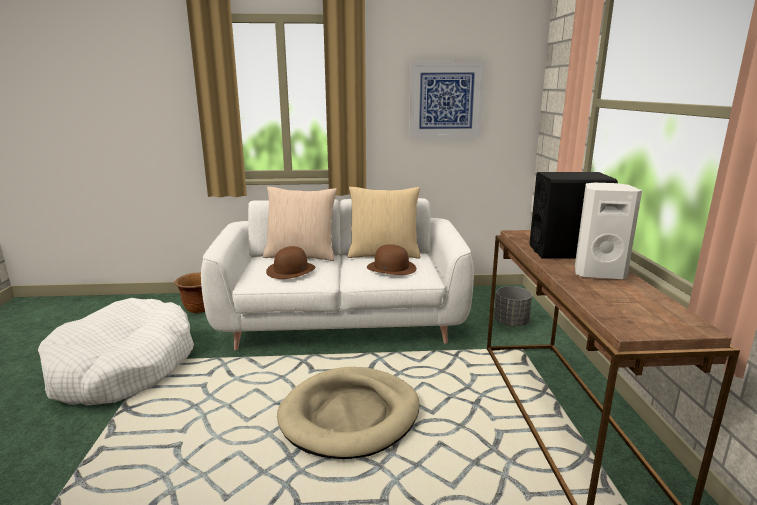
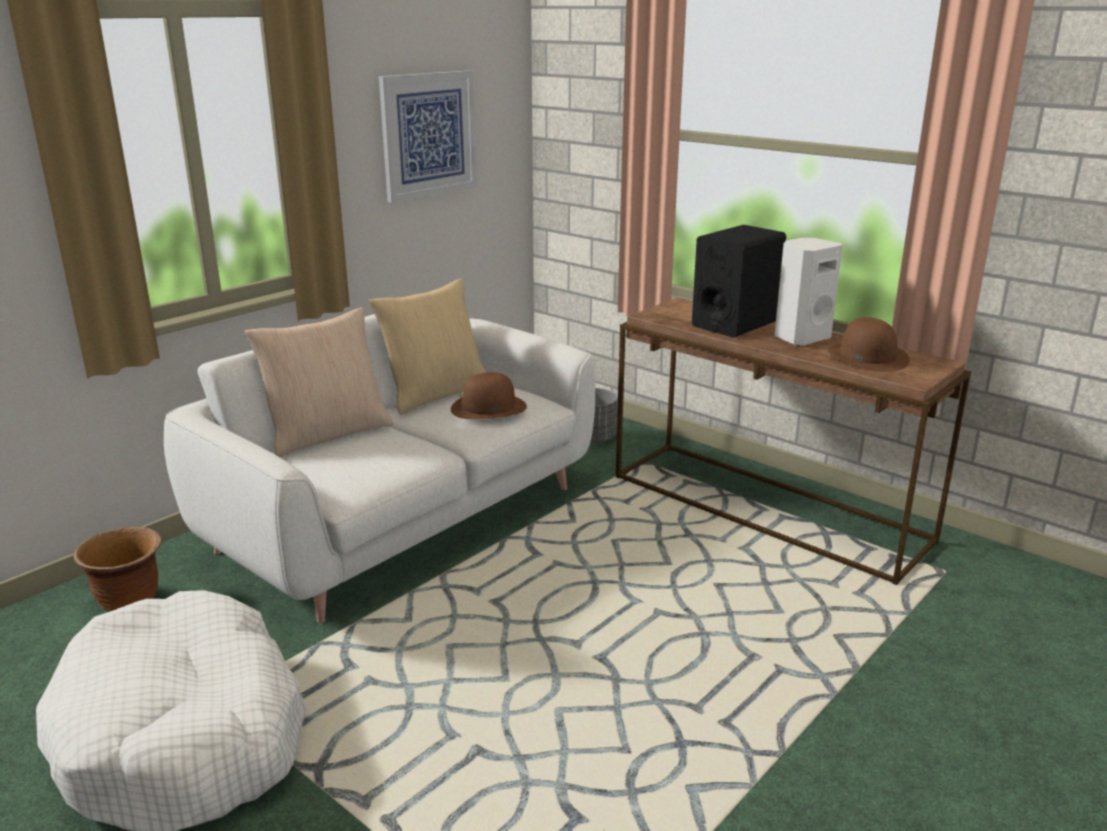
camera: 45 degrees left, 5 degrees up
brown hat [266,246,316,279] -> brown hat moved to [827,317,910,372]
beige dog bed [277,367,419,459] -> none

